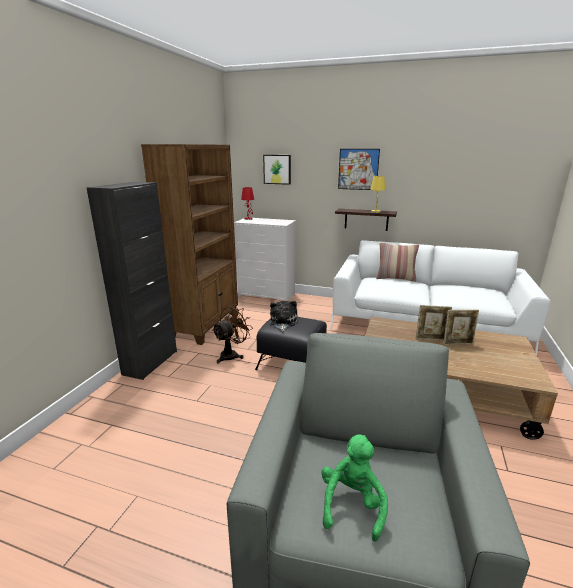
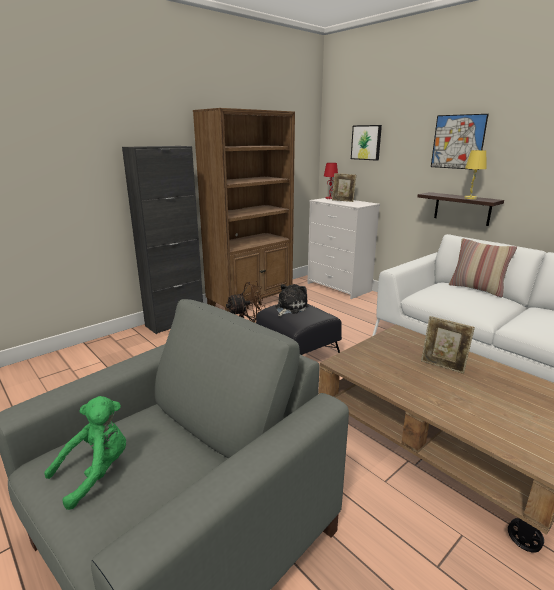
camera: 30 degrees right, 0 degrees up
picture frame [443,310,479,345] -> picture frame moved to [332,173,356,202]

